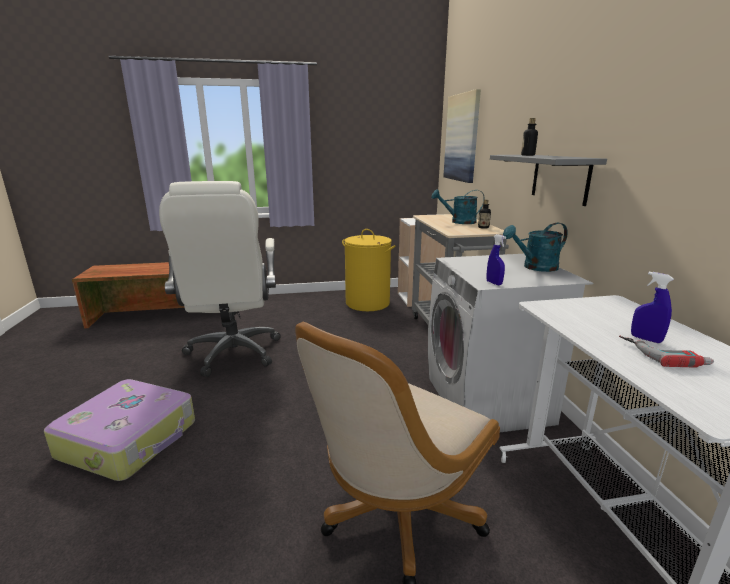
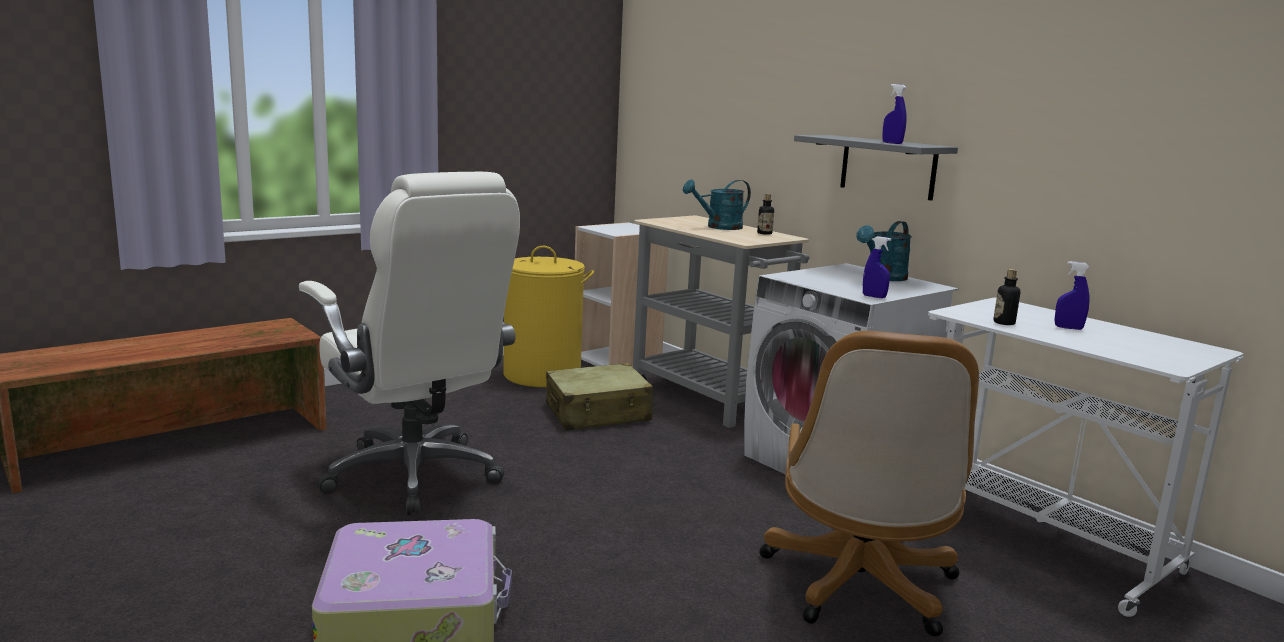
camera: 30 degrees left, 5 degrees down
picture [443,89,481,183] -> none
bottle [521,118,538,156] -> bottle moved to [993,269,1020,325]
power drill [619,336,714,368] -> none
none -> beige suitcase [546,363,653,430]
none -> blue spray bottle [882,84,907,144]

